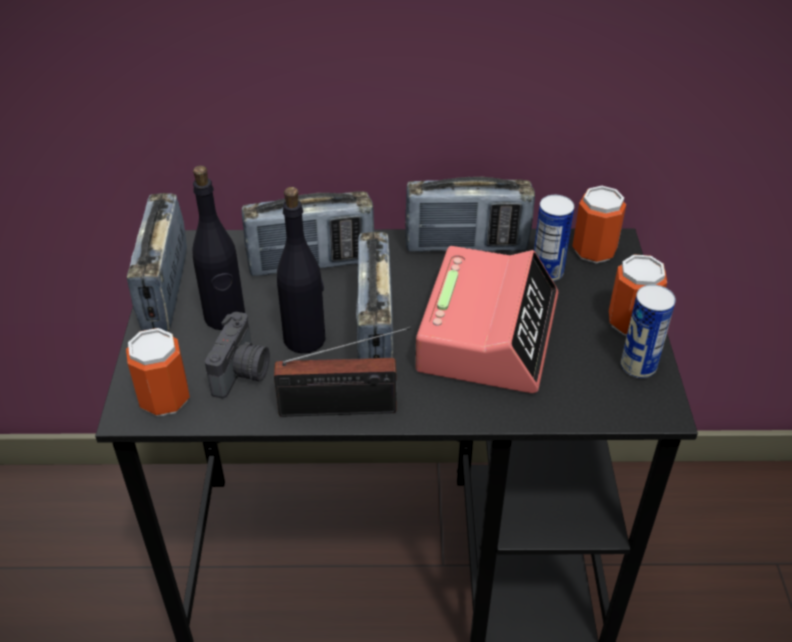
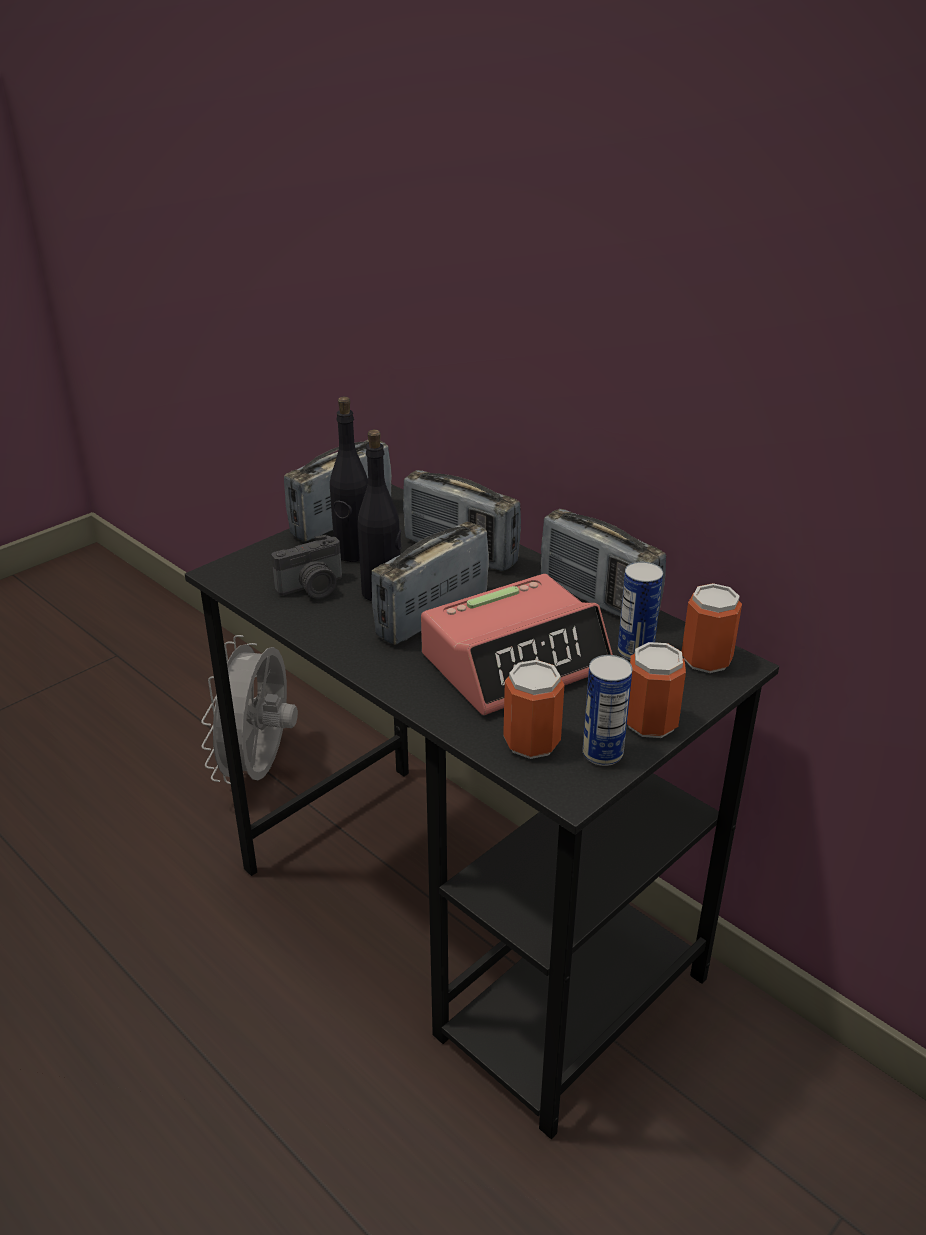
camera: 45 degrees right, 10 degrees down
can [126,328,190,417] -> can moved to [503,660,564,759]
radio [274,327,411,417] -> none
none -> grey fan [201,635,298,784]

